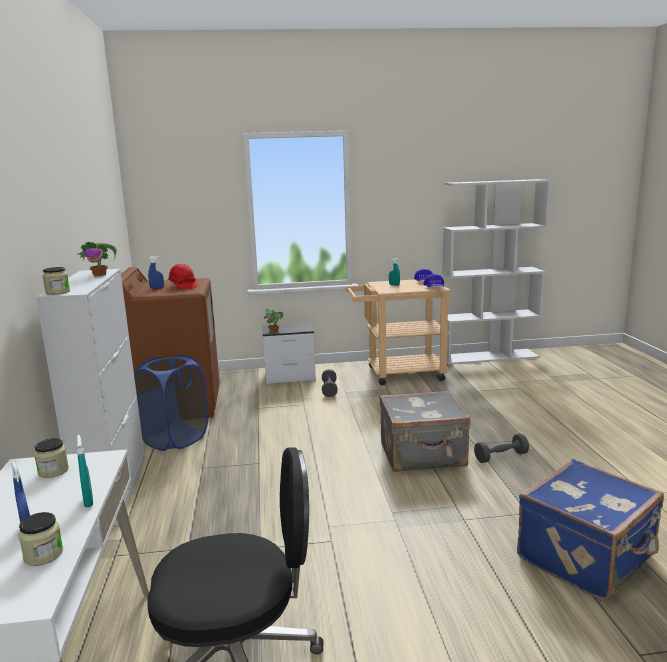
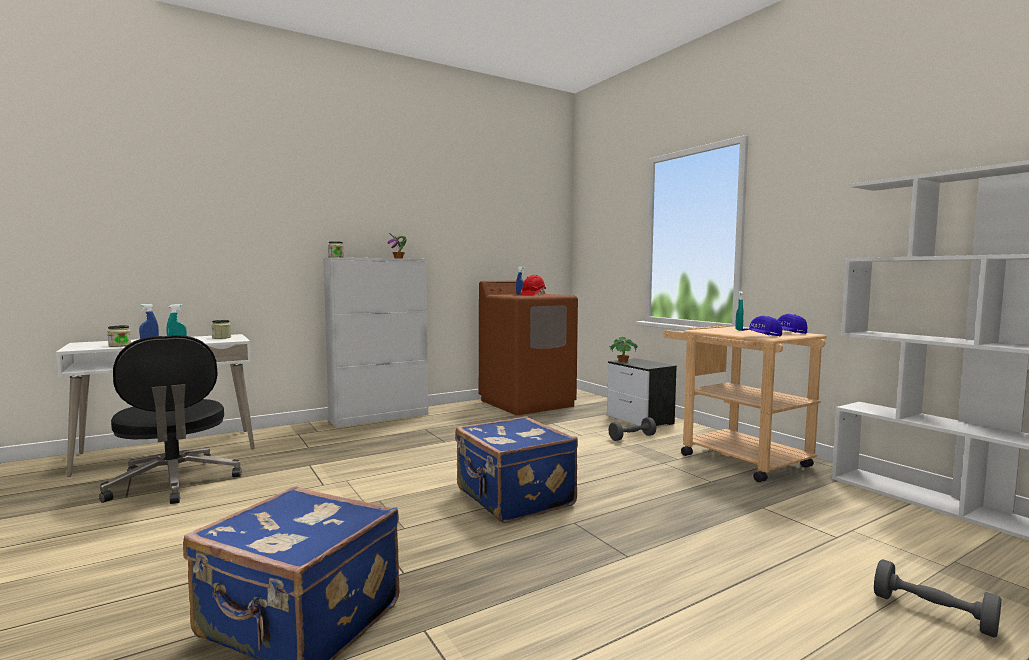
camera: 65 degrees right, 10 degrees down
blue laundry basket [134,355,208,451] -> none
grey suitcase [379,390,470,472] -> blue suitcase [455,416,578,523]
grey dumbbell [474,434,529,463] -> grey dumbbell moved to [874,559,1001,638]

